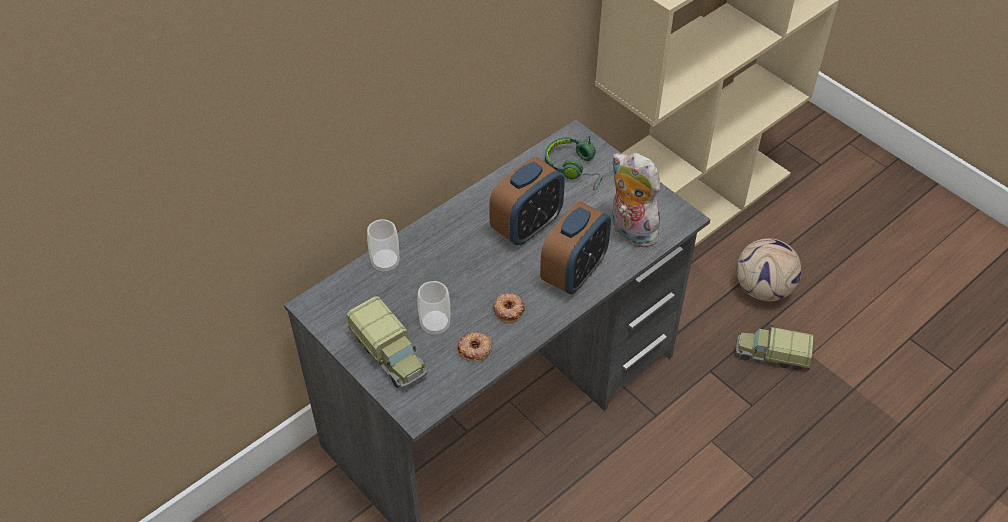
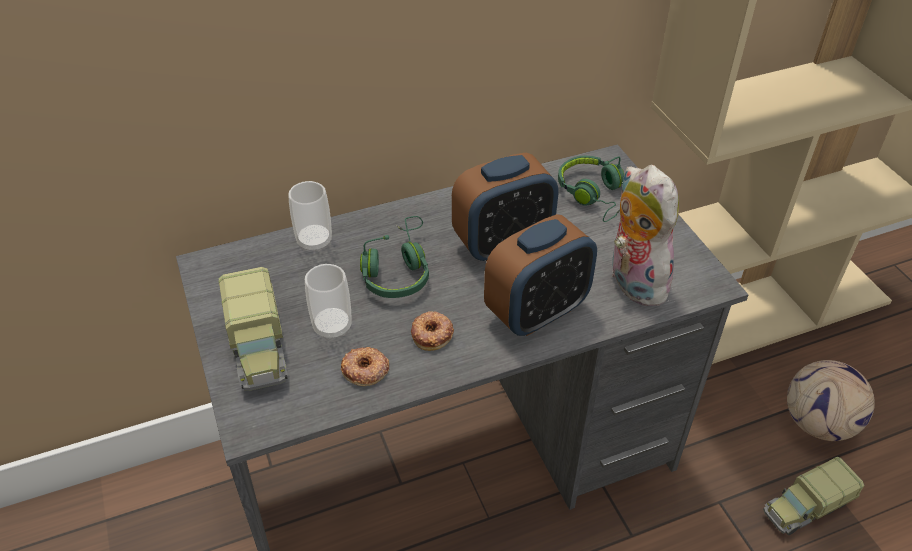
camera: 20 degrees right, 5 degrees down
toy truck [736,327,813,370] -> toy truck turned 60 degrees counterclockwise [763,457,865,535]
none -> green headphones [360,216,429,298]

